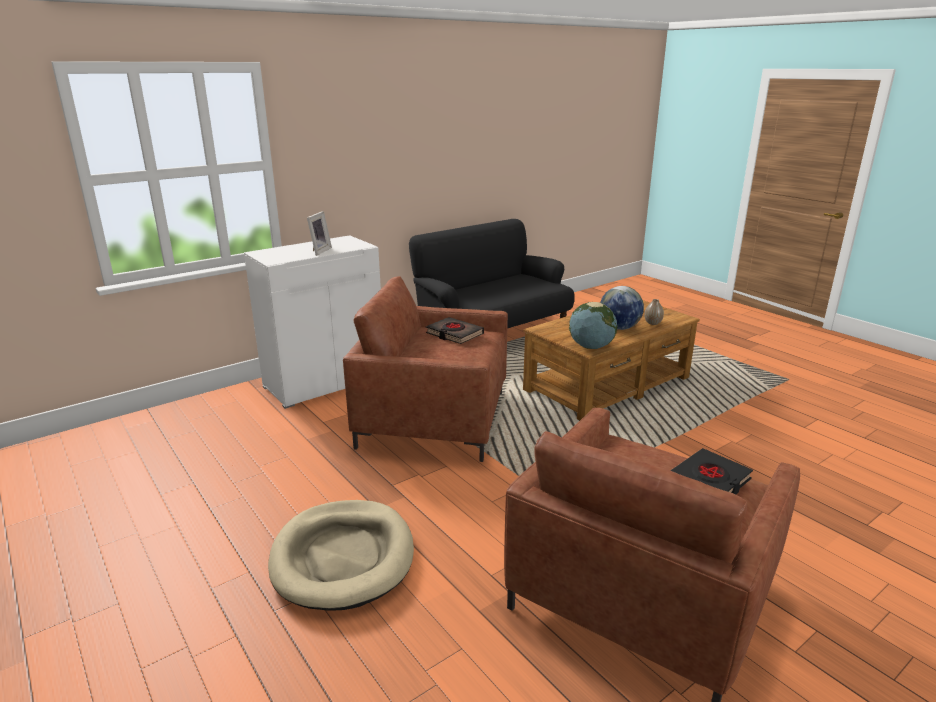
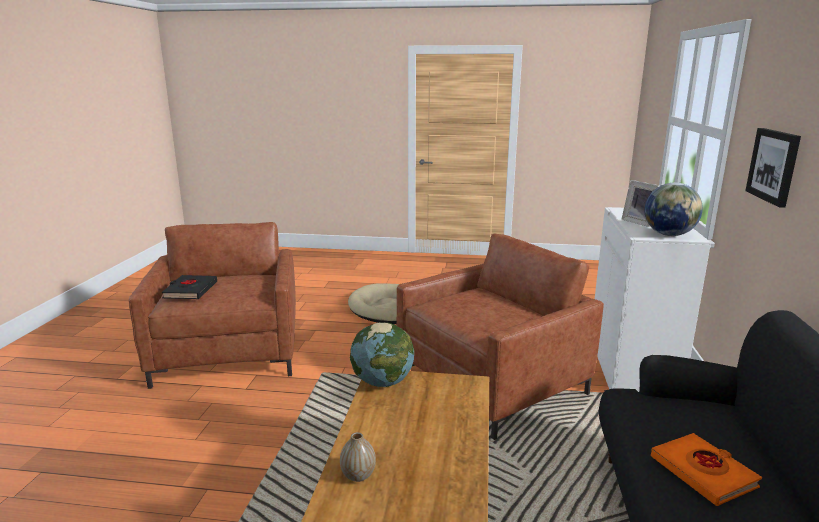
camera: 135 degrees right, 5 degrees down
black book [426,317,484,344] -> none
globe [600,286,644,330] -> globe moved to [644,182,703,236]
none -> orange book [651,433,762,506]
none -> picture [745,128,801,208]

